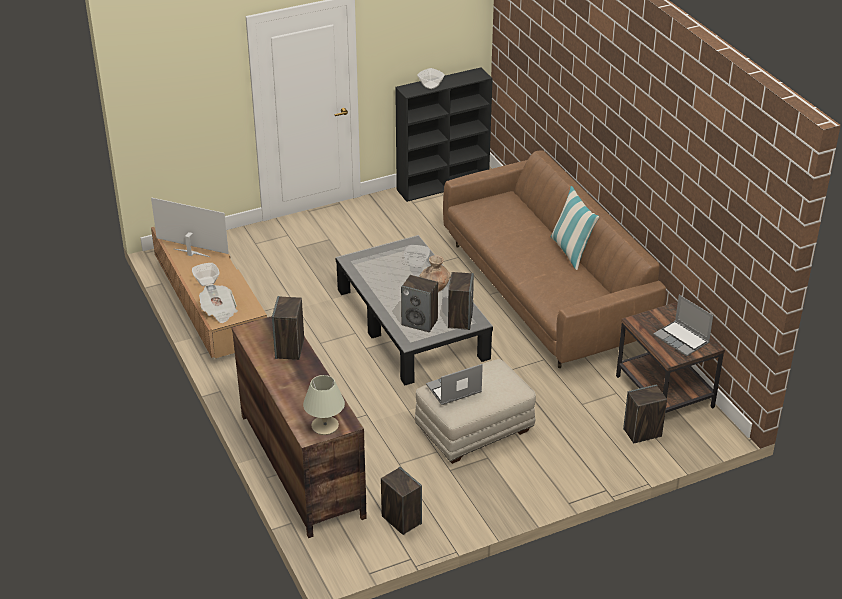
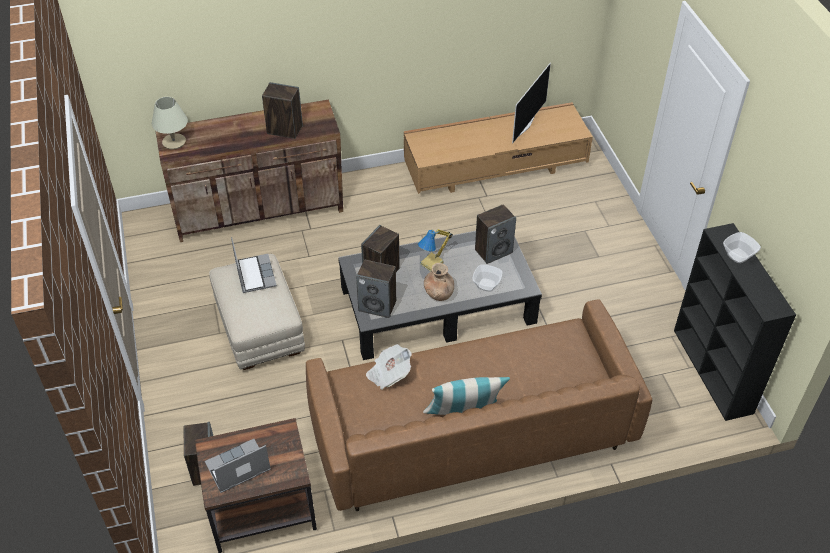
camera: 100 degrees right, 10 degrees up
bowl [192,263,220,286] -> none
newspaper [199,284,238,323] -> newspaper moved to [366,344,412,390]
speaker [381,467,422,535] -> speaker moved to [475,204,516,264]
none -> table lamp [418,229,453,271]

